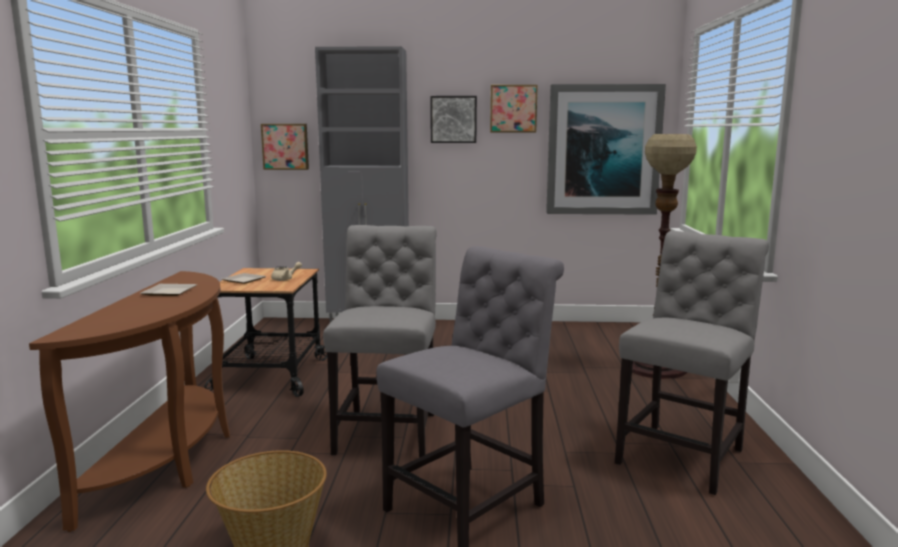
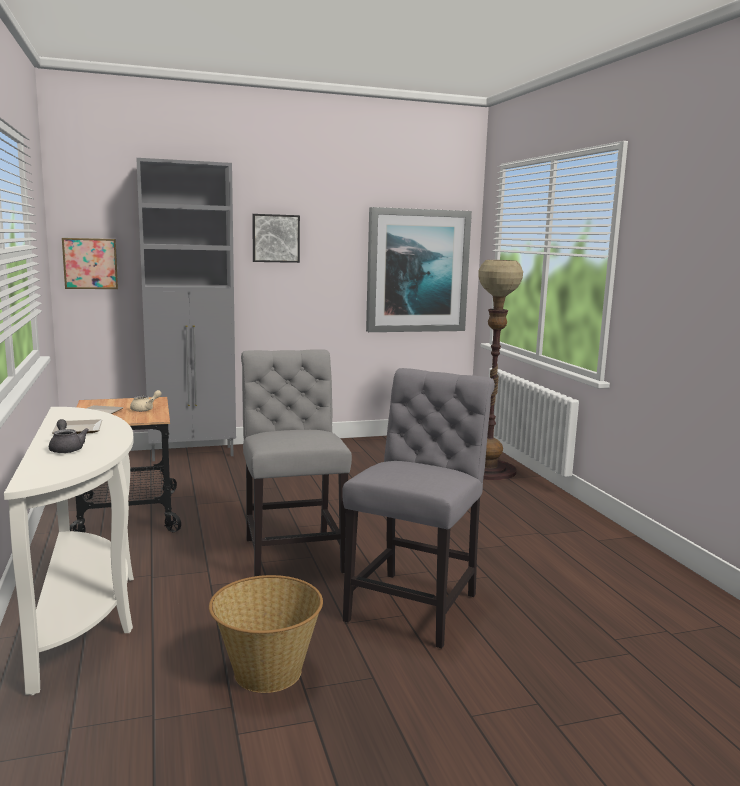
camera: 20 degrees left, 0 degrees up
brown console table [29,271,230,532] -> white console table [4,407,134,695]
picture [490,85,538,132] -> none
grey chair [615,231,769,495] -> none
none -> grey teapot [49,419,89,453]

